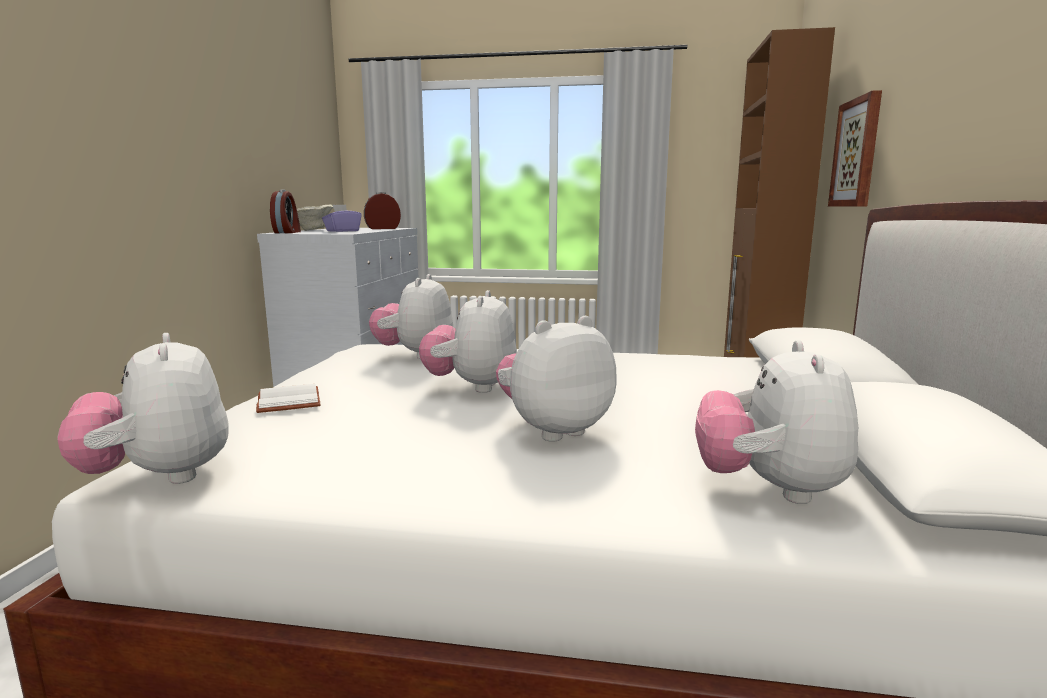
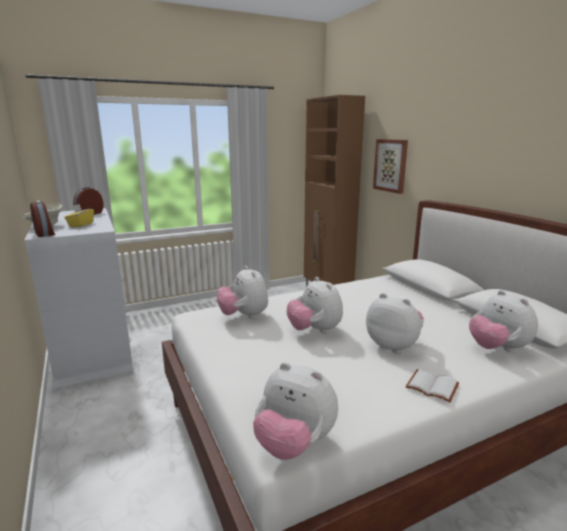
camera: 35 degrees left, 5 degrees up
white book [256,384,321,413] -> white book moved to [406,368,459,403]
purple tissue box [322,204,362,232] -> yellow tissue box [64,204,94,227]
plush toy [496,316,617,442] -> plush toy turned 105 degrees clockwise [366,293,424,354]

